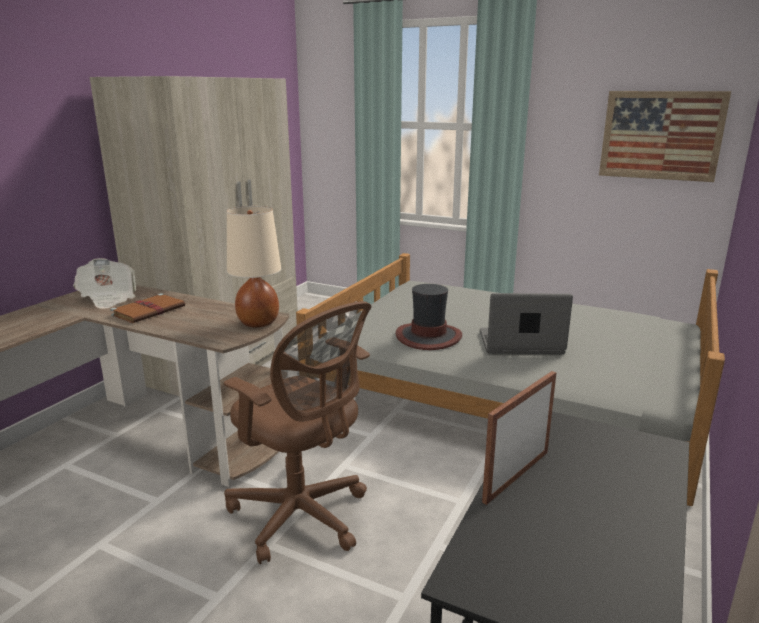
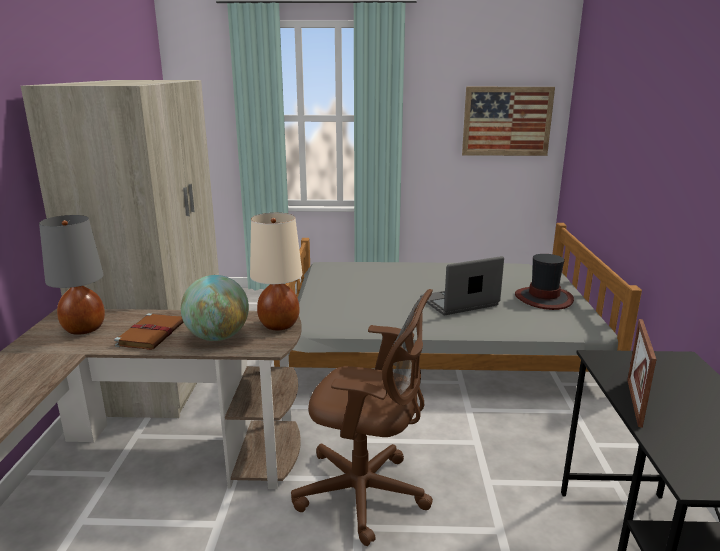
camera: 25 degrees left, 0 degrees up
newspaper [73,258,136,309] -> grey table lamp [39,215,105,335]
hat [395,284,462,350] -> hat moved to [515,254,574,310]
none -> globe [181,275,249,341]

